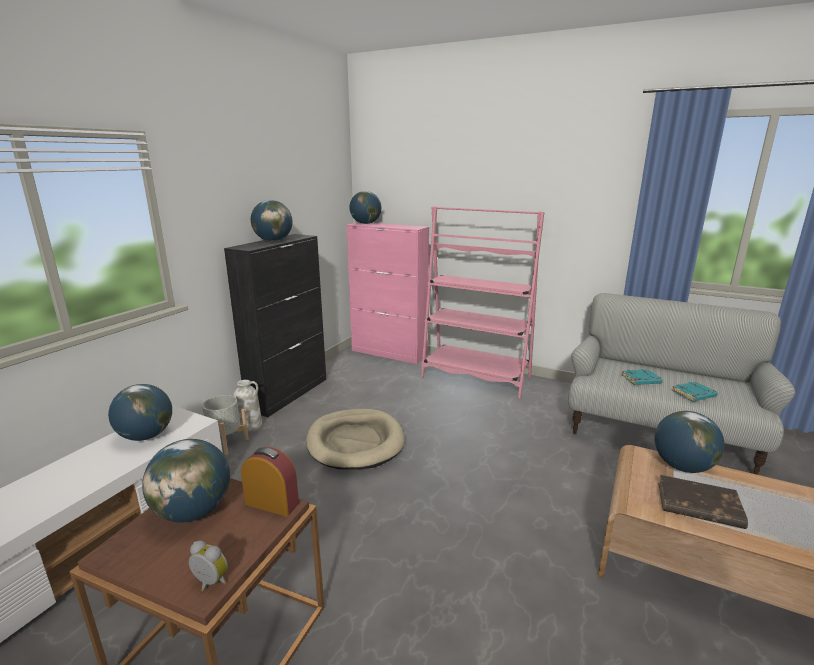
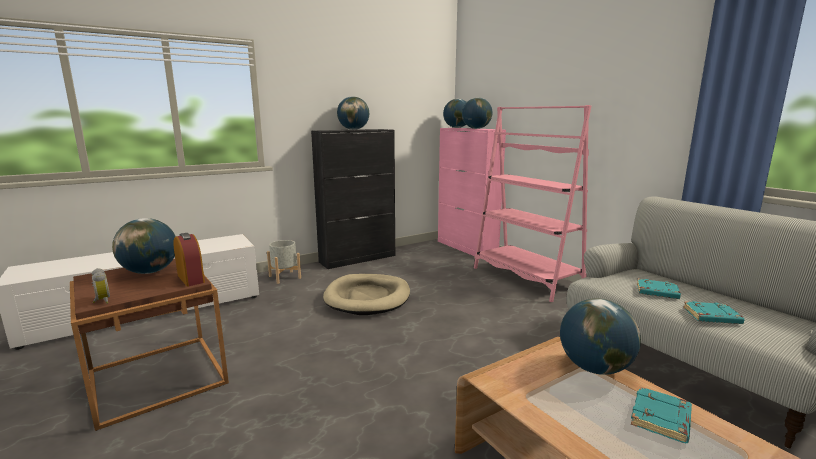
camera: 30 degrees right, 5 degrees down
globe [108,384,172,441] -> globe moved to [462,98,493,129]
white vase [233,380,262,433] -> none
brown book [658,475,748,529] -> none
none -> turquoise book [631,386,692,443]

